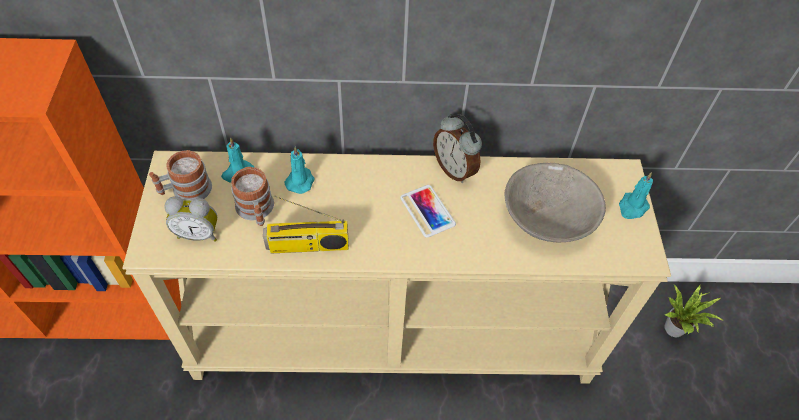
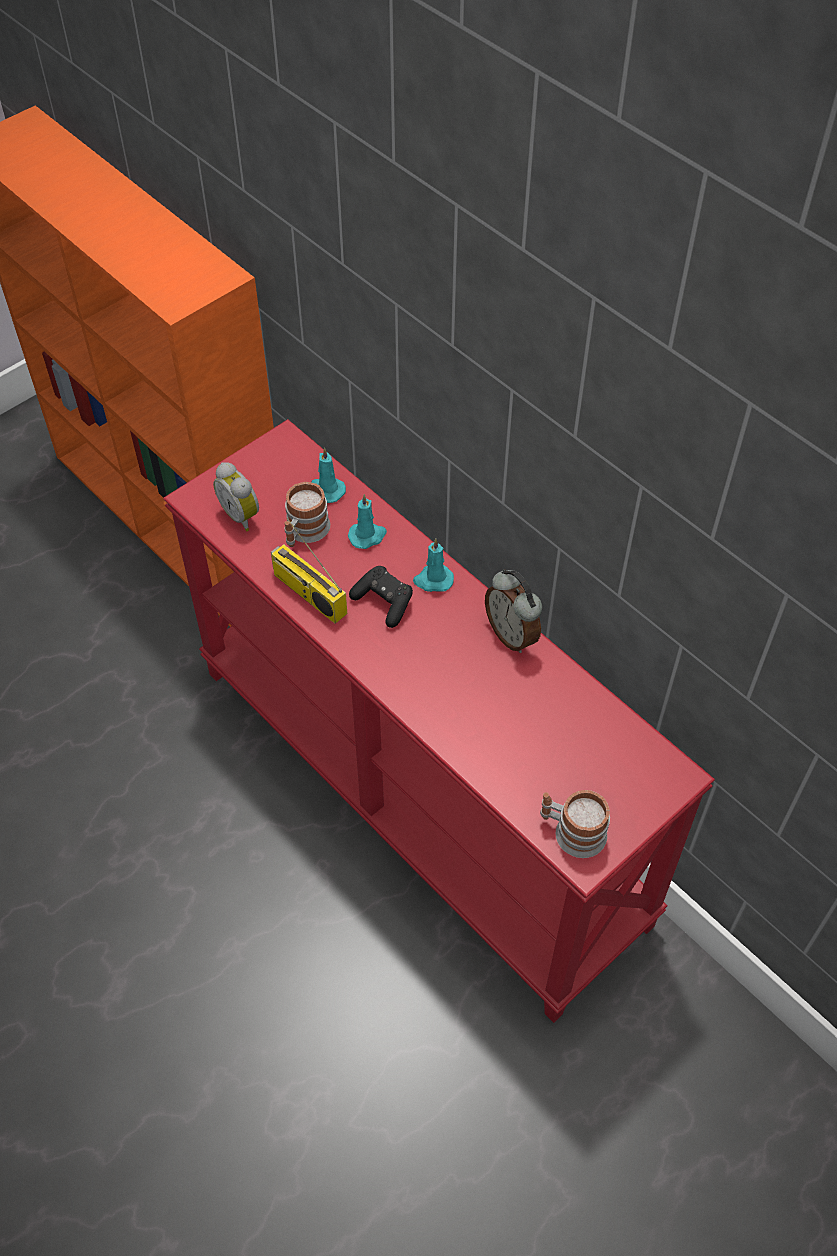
camera: 50 degrees right, 0 degrees up
beige console table [122,151,671,384] -> red console table [163,419,715,1023]
mug [149,150,212,199] -> mug moved to [540,790,610,858]
phone [400,185,456,238] -> none
alarm clock [433,114,482,183] -> alarm clock turned 45 degrees counterclockwise [485,569,542,653]
grey bowl [505,163,606,242] -> none
turquoise candle [619,172,653,219] -> turquoise candle moved to [413,538,454,592]
potted plant [664,285,724,337] -> none
none -> black game controller [349,566,413,628]

